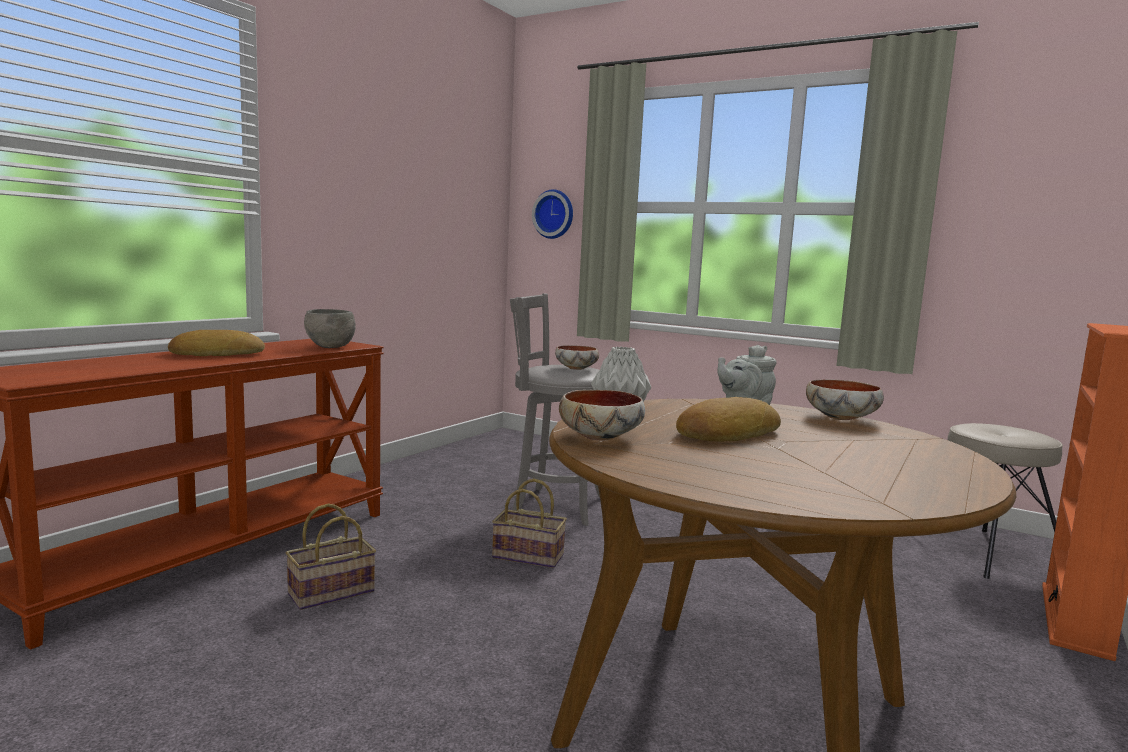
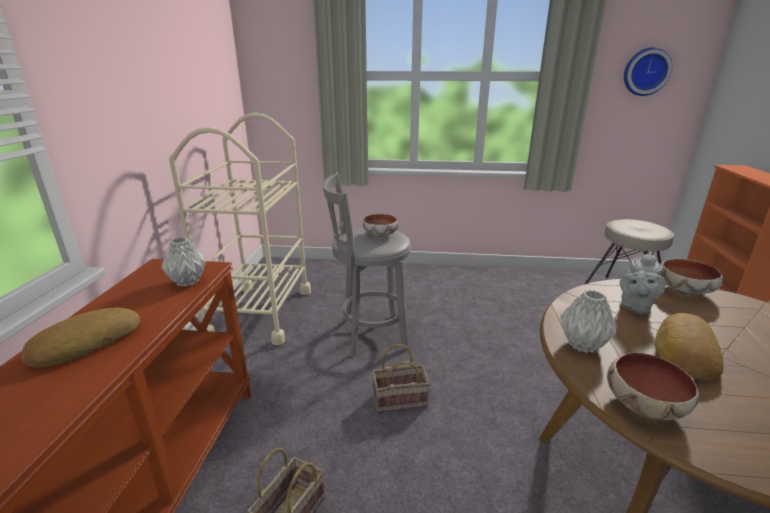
camera: 25 degrees left, 15 degrees up
grey bowl [304,309,356,348] -> grey vase [161,237,206,287]
wall clock [532,189,573,239] -> wall clock moved to [624,47,673,96]
none -> beige cart [169,113,311,345]

